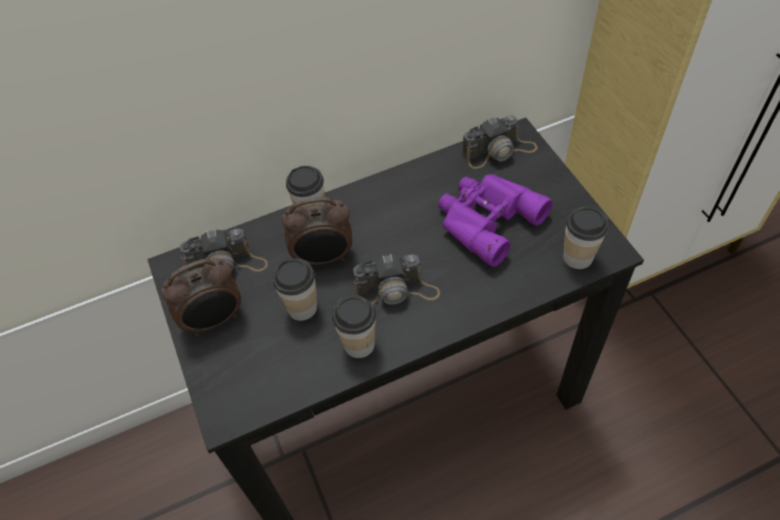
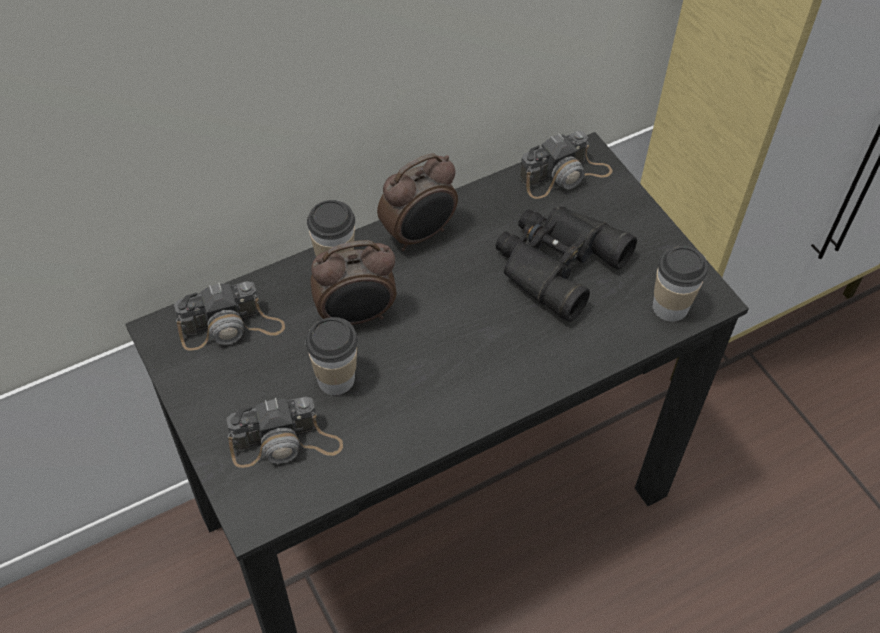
camera: 10 degrees left, 0 degrees up
alarm clock [161,258,241,336] -> alarm clock moved to [377,153,458,251]
cup [332,295,376,358] -> none
camera [353,254,440,305] -> camera moved to [226,396,343,468]
purple binoculars [438,174,553,267] -> black binoculars [495,206,637,322]

